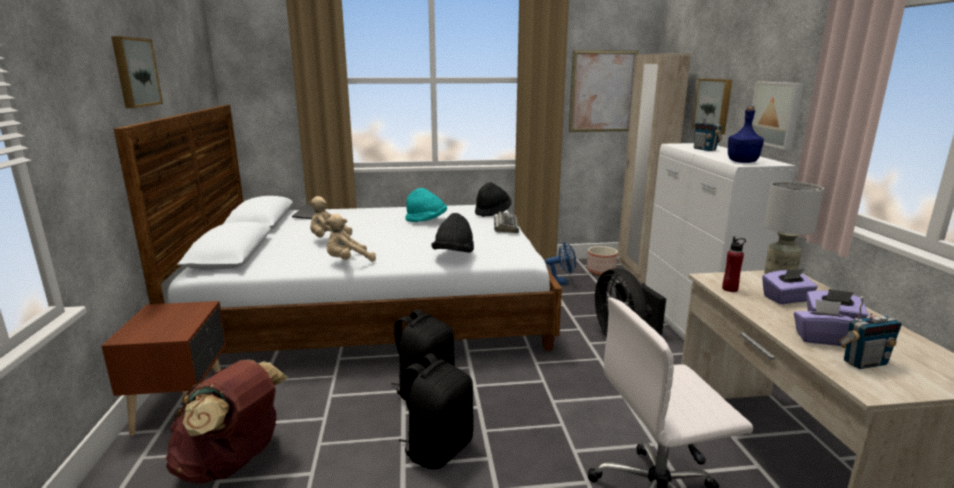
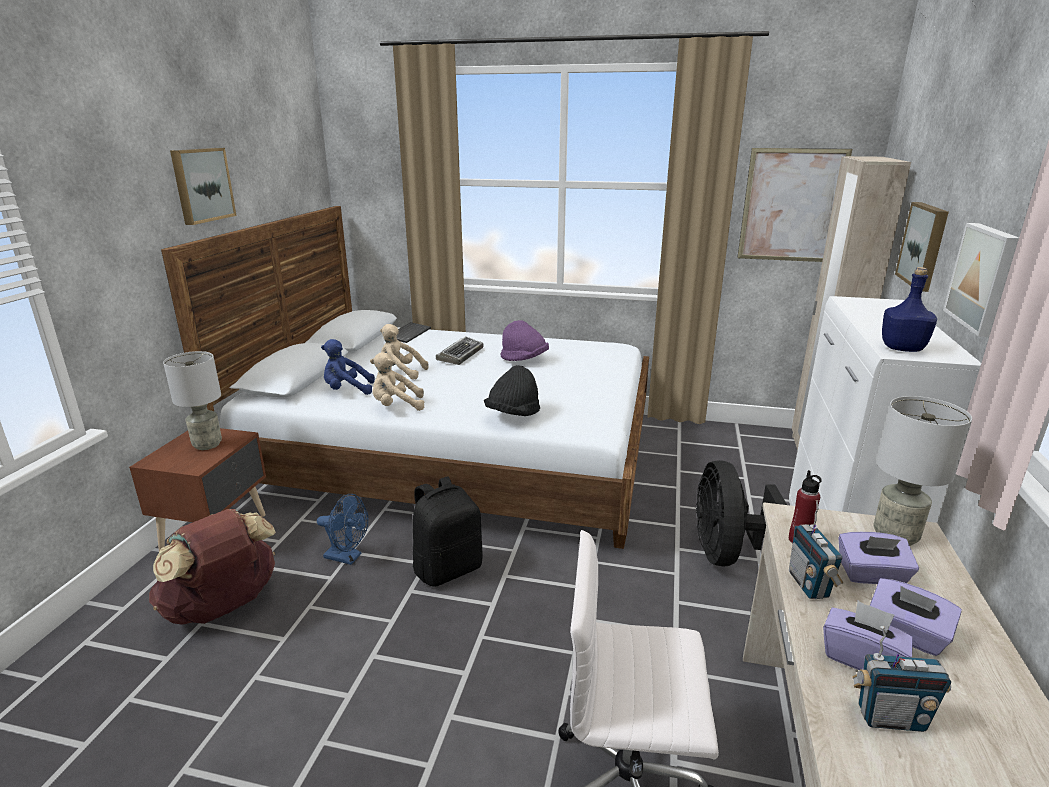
camera: 20 degrees right, 5 degrees up
black backpack [398,353,474,469] -> none
turquoise hat [405,188,447,222] -> purple hat [500,320,549,361]
black hat [475,182,512,217] -> none
keyboard [494,212,519,233] -> keyboard moved to [436,336,483,365]
blue fan [545,242,576,284] -> blue fan moved to [317,494,368,565]
planter [587,246,618,275] -> none
radio [694,108,722,151] -> radio moved to [789,500,843,599]
none -> grey table lamp [163,351,222,450]
none -> blue plush toy [321,339,375,395]

